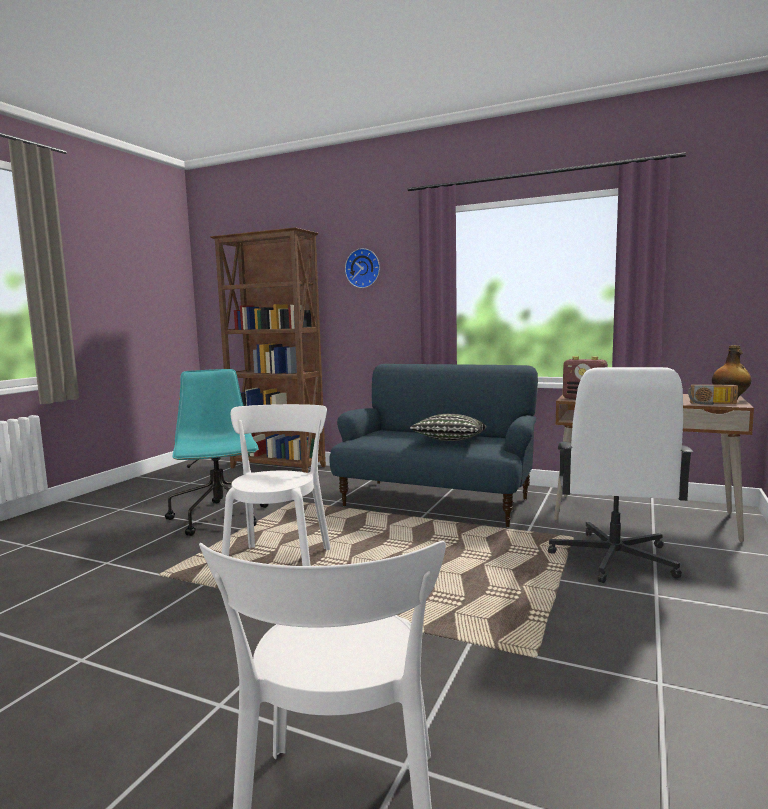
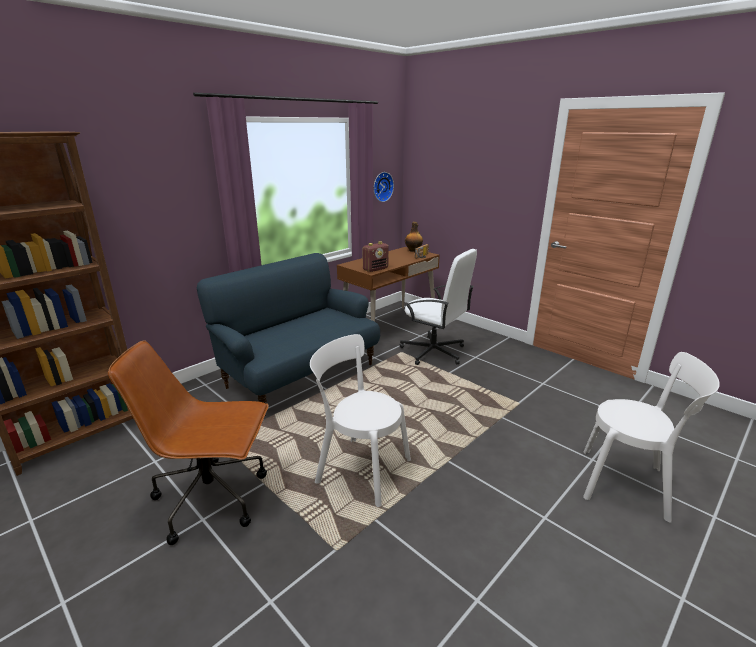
camera: 70 degrees left, 15 degrees up
turquoise office chair [165,369,269,536] -> brown office chair [108,340,269,545]
wall clock [345,248,380,288] -> wall clock moved to [374,172,394,202]
pillow [410,414,487,441] -> none

